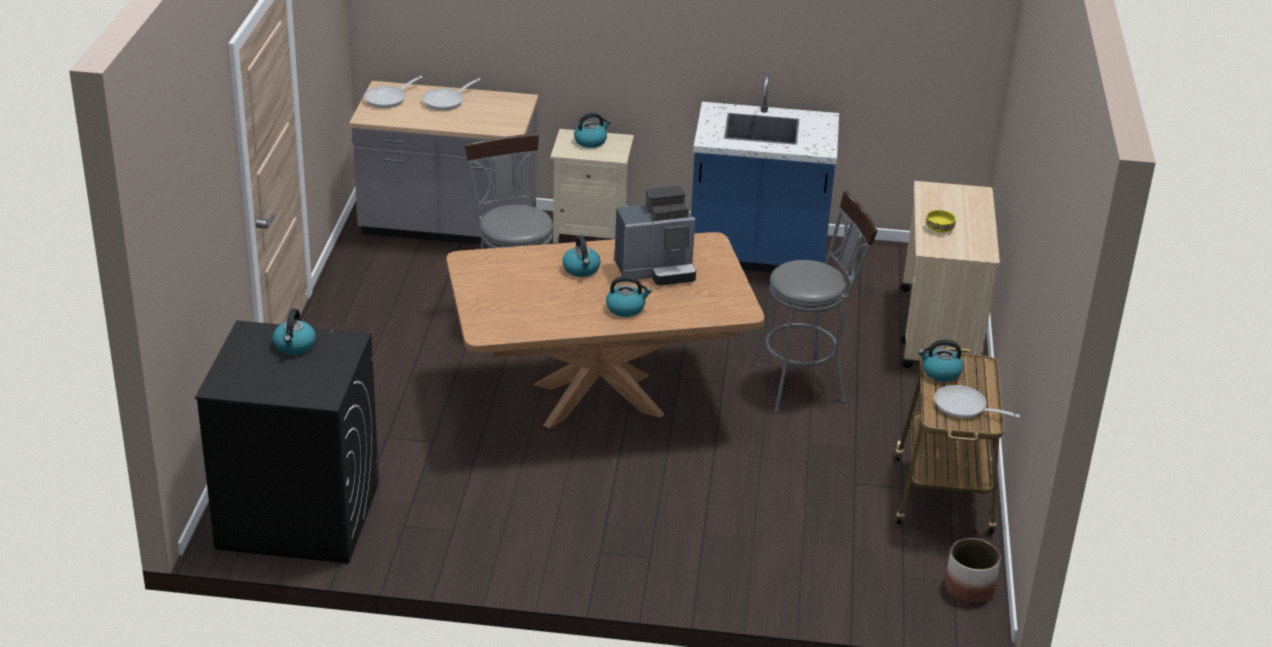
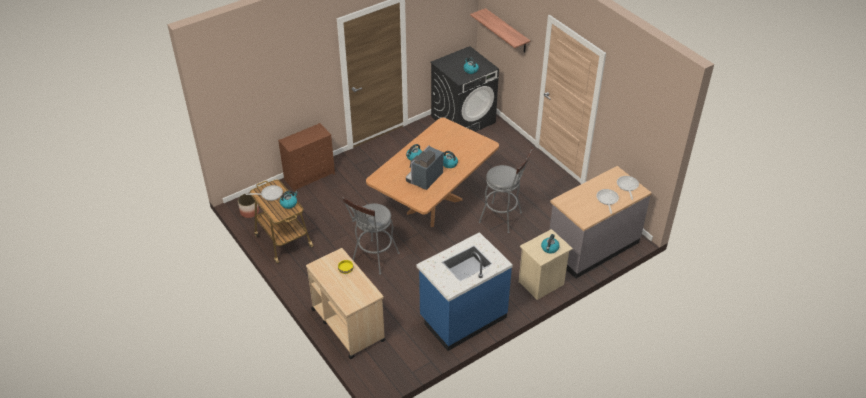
camera: 140 degrees right, 10 degrees up
none -> brown dresser [278,123,335,192]
none -> shelf [470,8,531,53]

